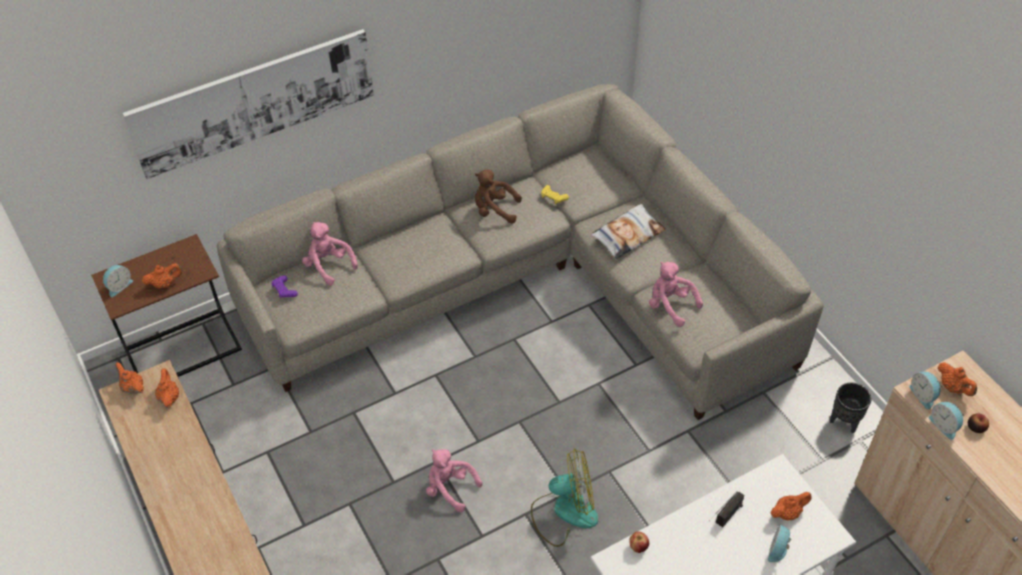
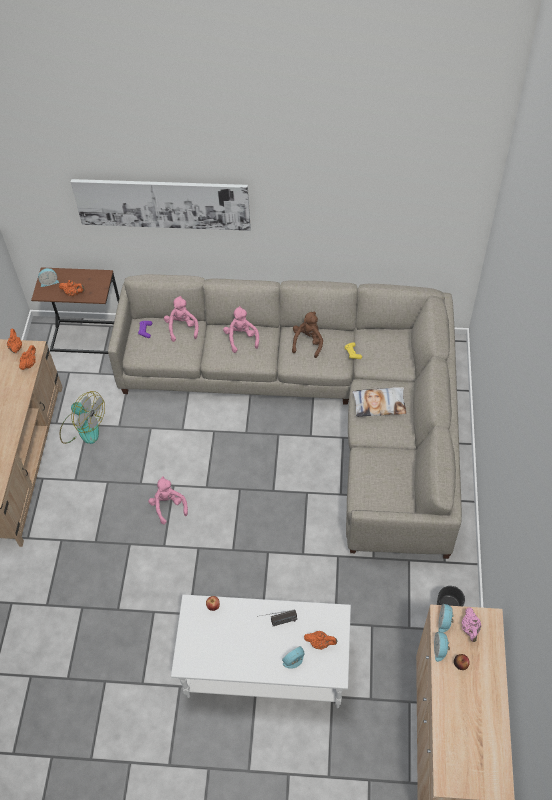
camera: 35 degrees right, 5 degrees up
brown plush toy [475,169,522,224] -> brown plush toy turned 60 degrees clockwise [292,312,323,358]
fan [531,448,598,547] -> fan moved to [60,391,105,444]
pink plush toy [649,262,703,327] -> pink plush toy moved to [223,306,259,353]
orange teapot [938,362,978,396] -> pink teapot [462,607,481,642]

